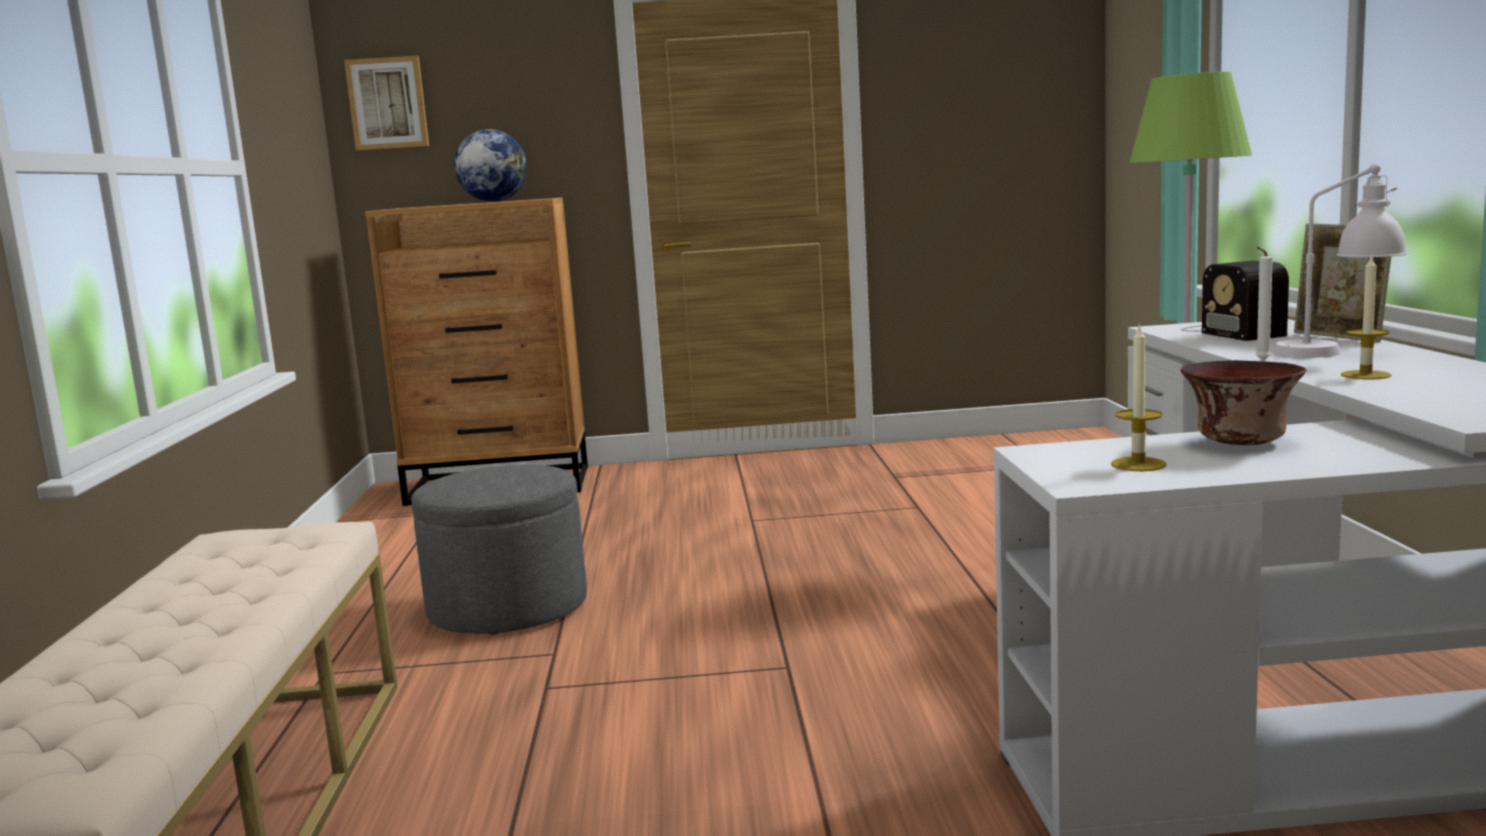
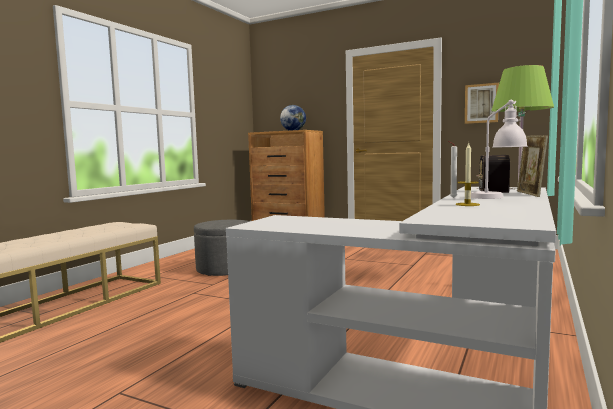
camera: 30 degrees right, 5 degrees down
picture [344,56,429,151] -> picture moved to [465,83,499,124]
candle [1111,323,1166,471] -> none
bowl [1180,360,1306,445] -> none

